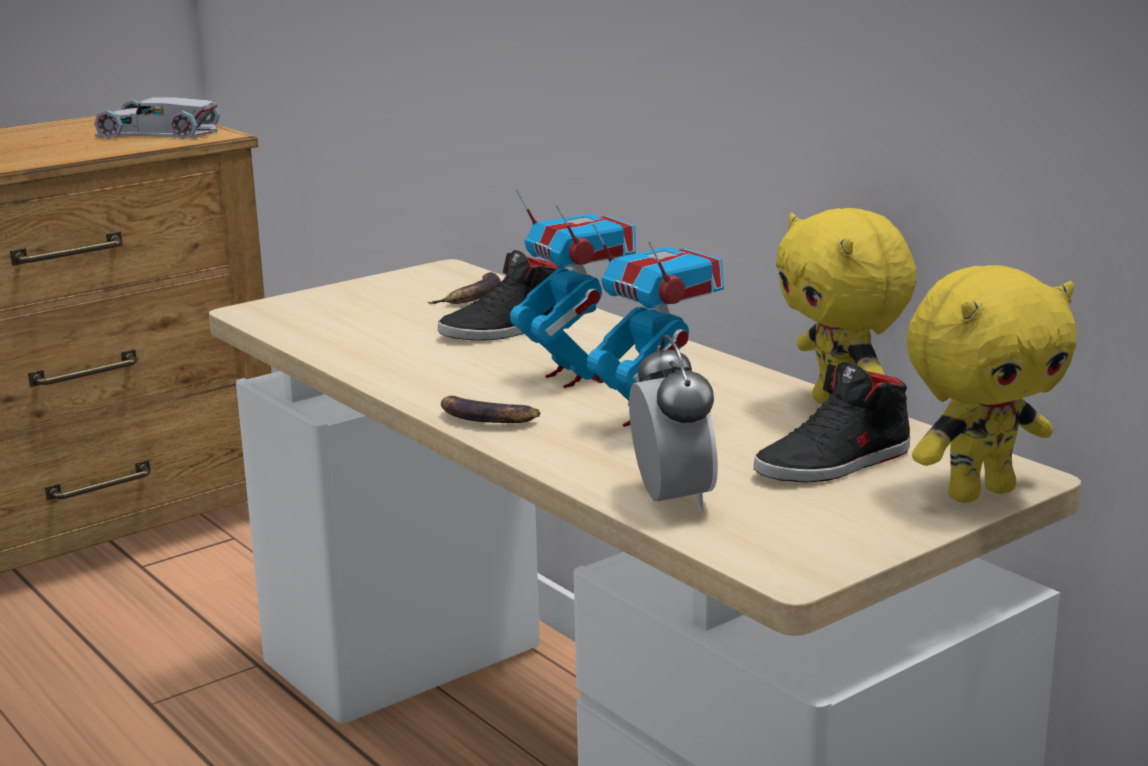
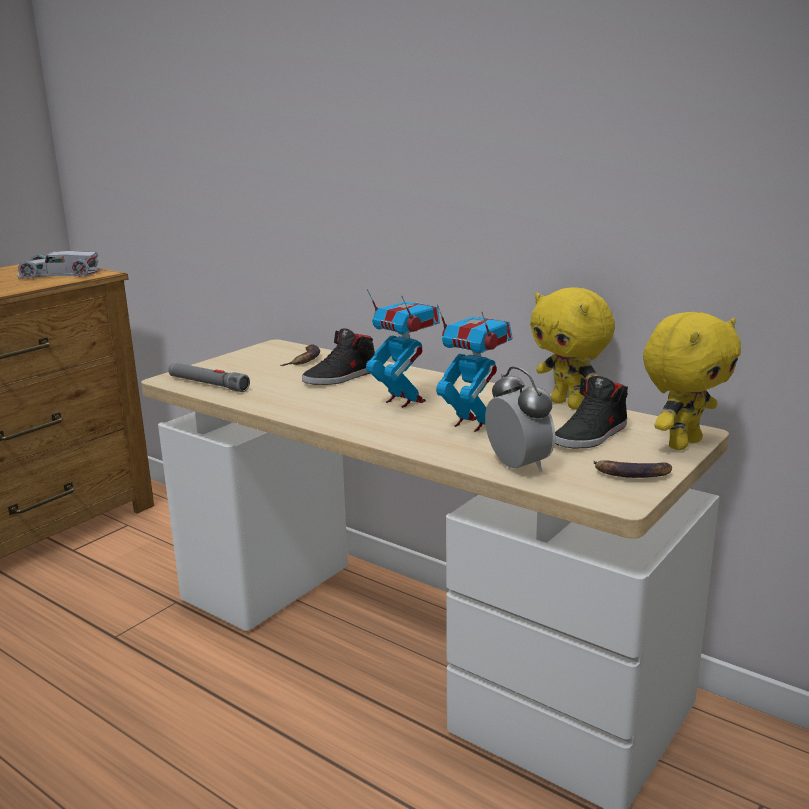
camera: 15 degrees left, 0 degrees up
banana [441,396,540,423] -> banana moved to [593,460,672,478]
none -> grey flashlight [168,362,250,392]

